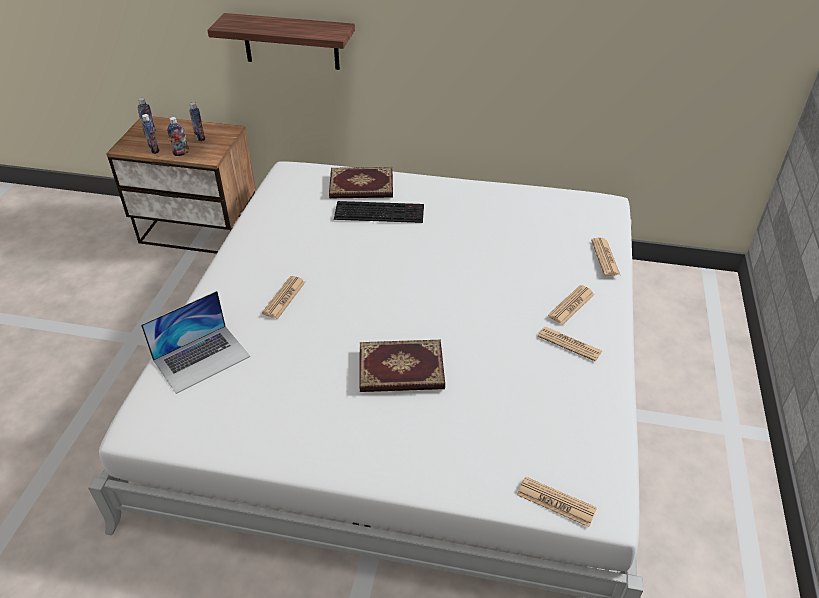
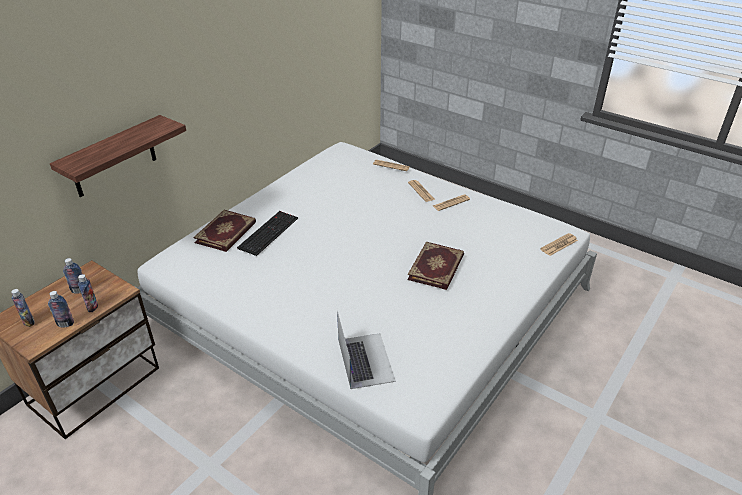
camera: 65 degrees left, 5 degrees down
newspaper [262,276,305,319] -> none

